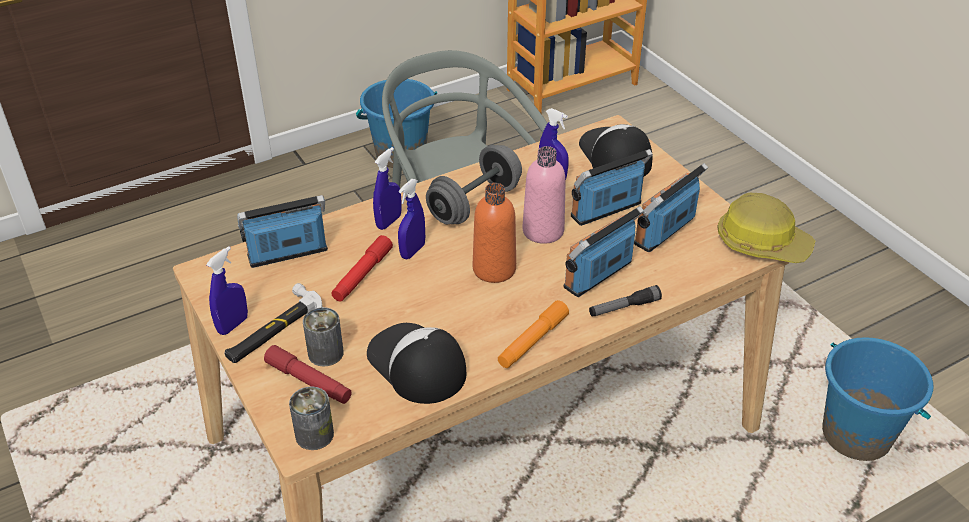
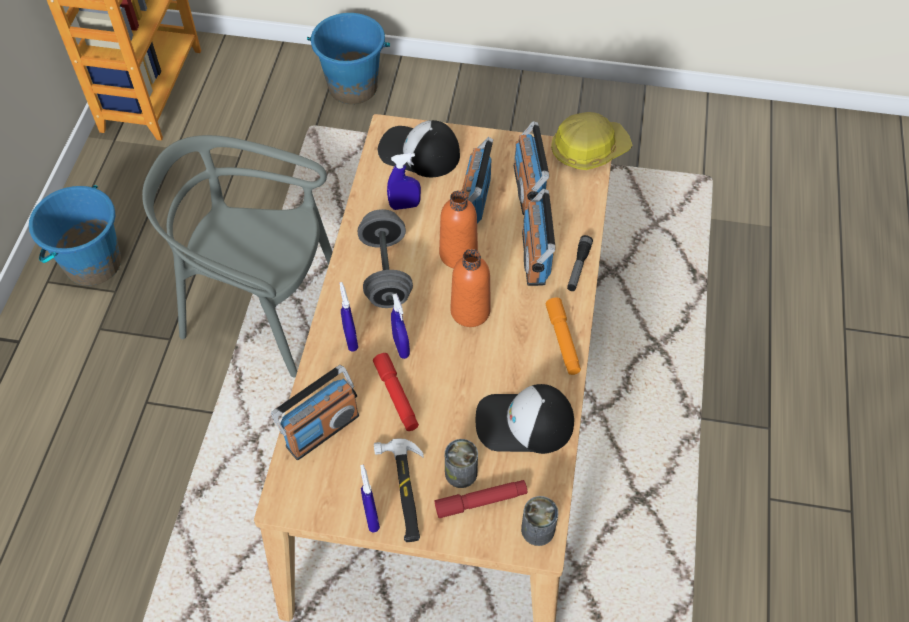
camera: 50 degrees left, 15 degrees up
radio [237,195,328,268] -> radio turned 150 degrees counterclockwise [271,365,359,460]
pink bottle [522,146,566,244] -> orange bottle [439,190,478,268]
blue bucket [822,337,933,461] -> blue bucket moved to [307,13,390,104]

